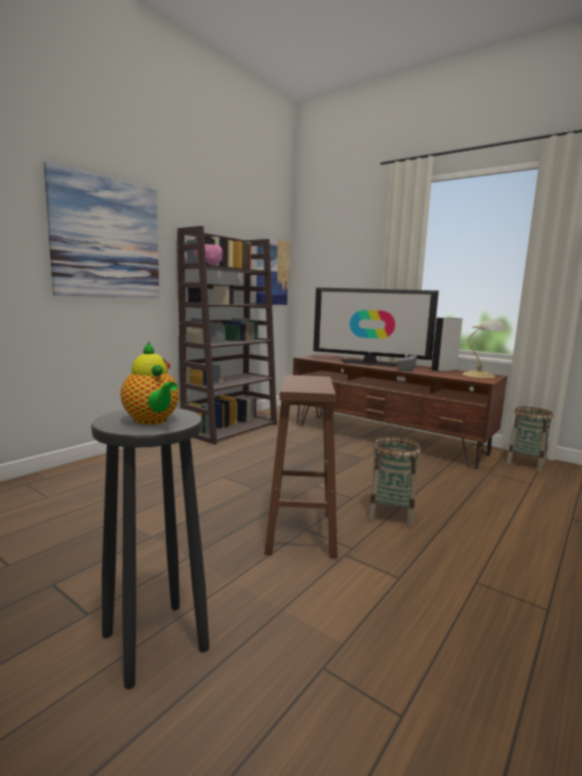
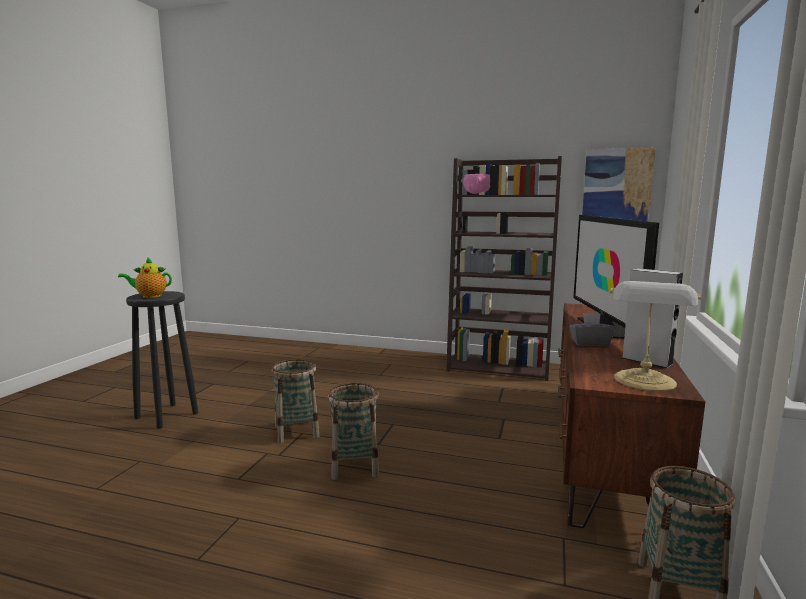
camera: 70 degrees right, 0 degrees up
picture [44,162,159,298] -> none
teapot [120,342,179,425] -> teapot turned 45 degrees clockwise [118,257,172,298]
brown stool [265,375,337,559] -> basket [272,359,319,443]

